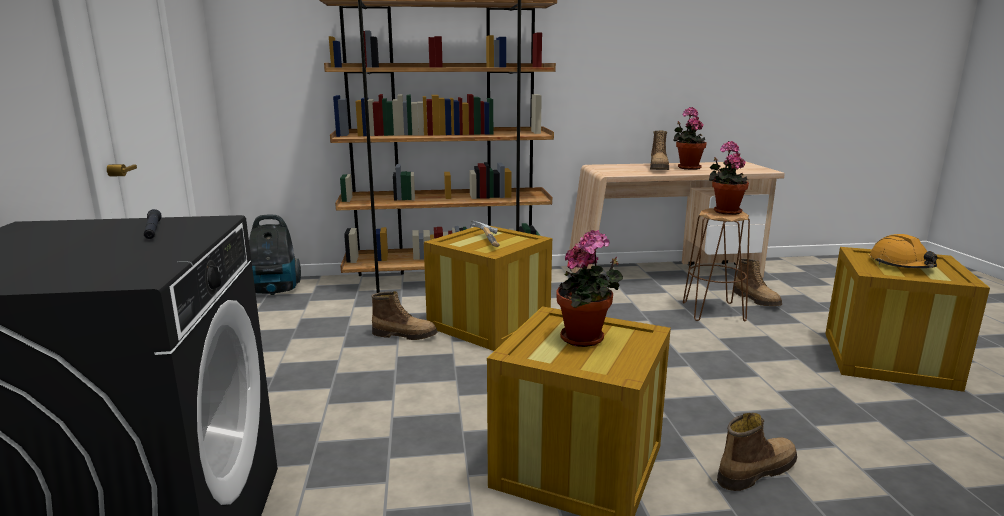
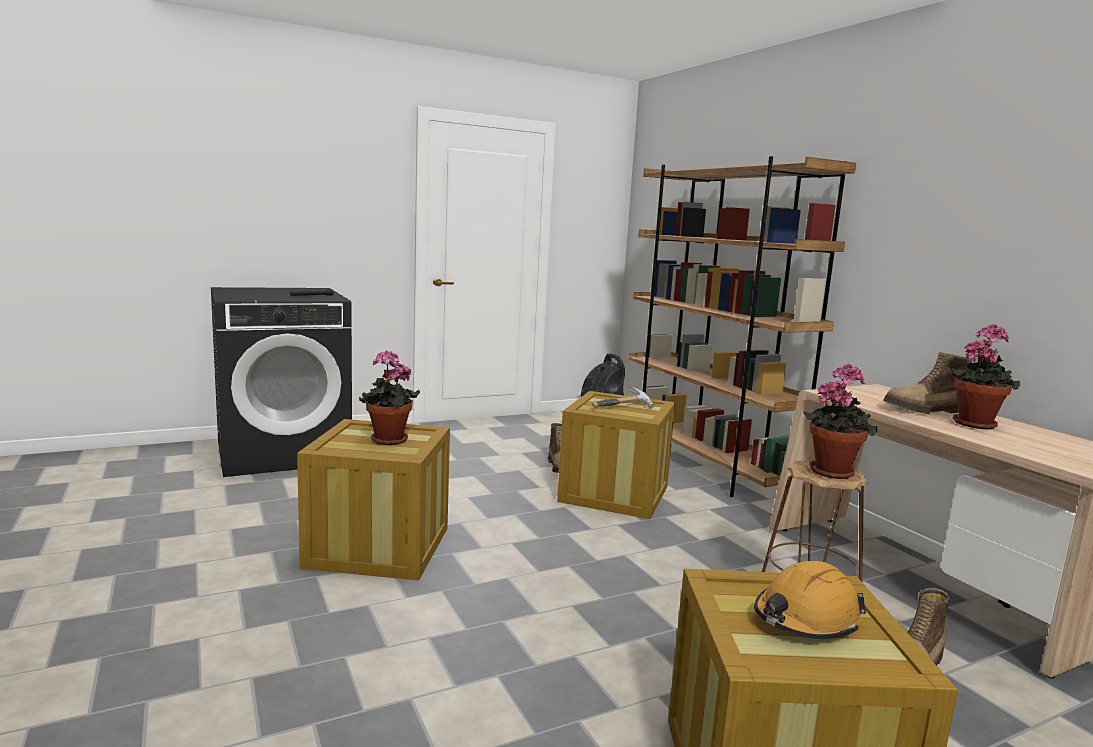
camera: 70 degrees right, 5 degrees down
boot [717,413,797,491] -> none

